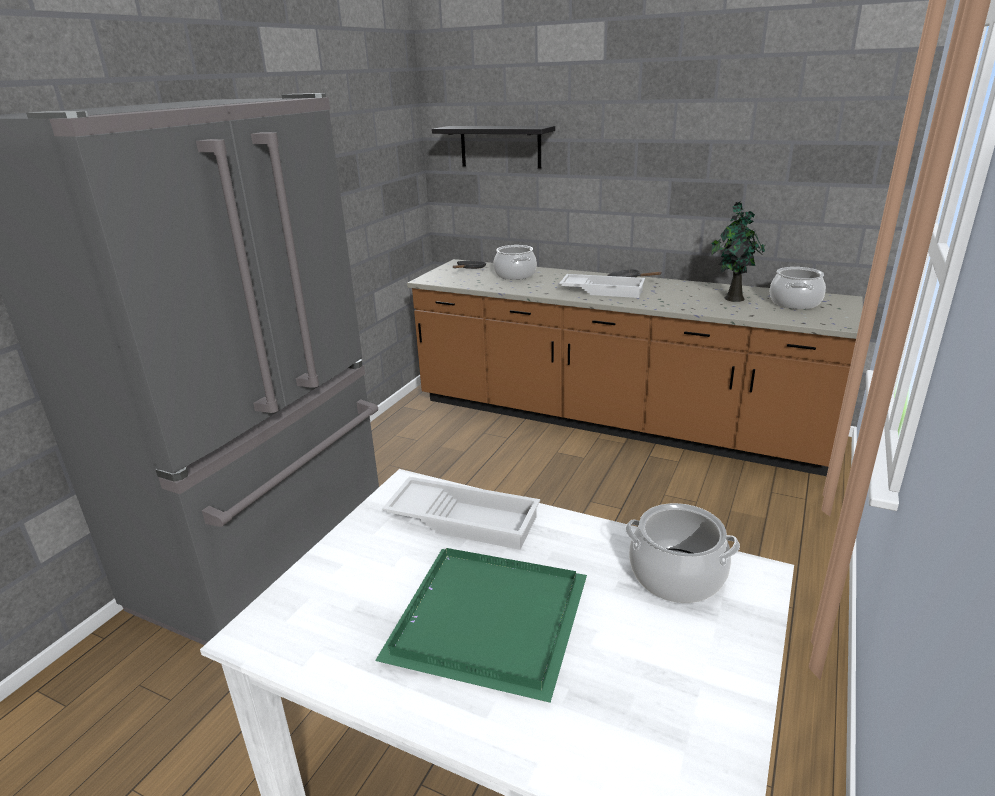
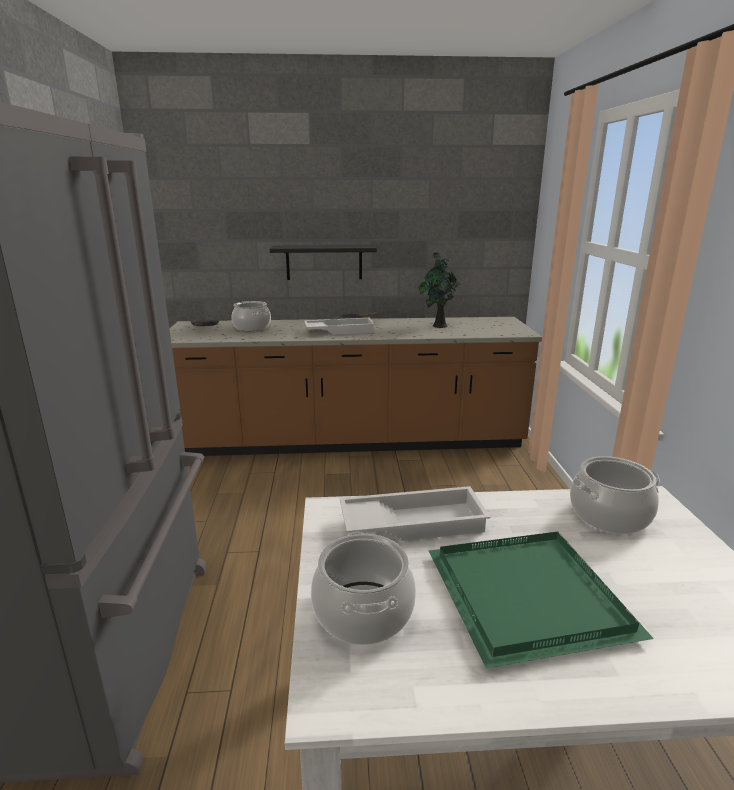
camera: 30 degrees left, 5 degrees down
black shelf [432,126,555,169] -> black shelf moved to [270,245,377,280]
cooking pot [770,267,826,309] -> cooking pot moved to [311,532,416,645]

